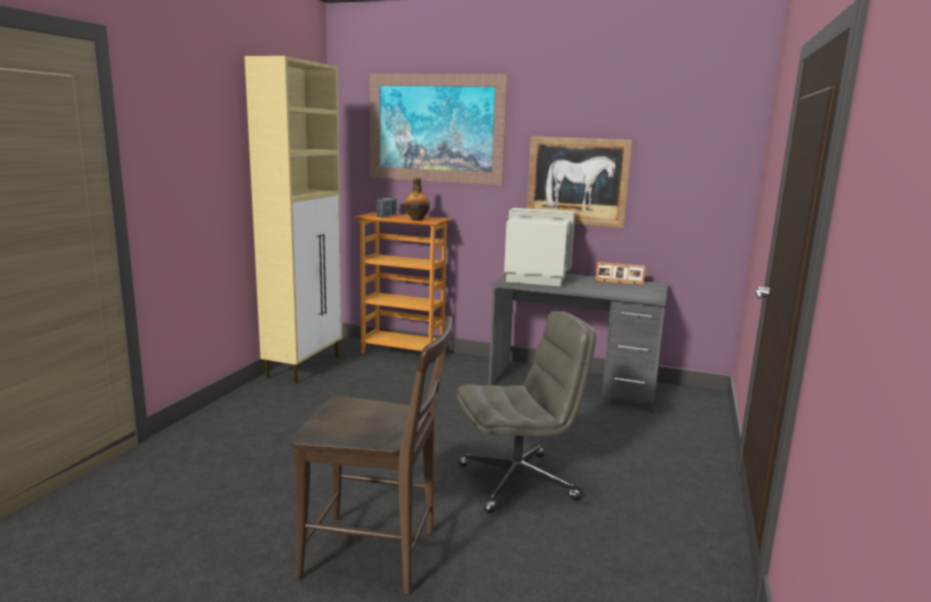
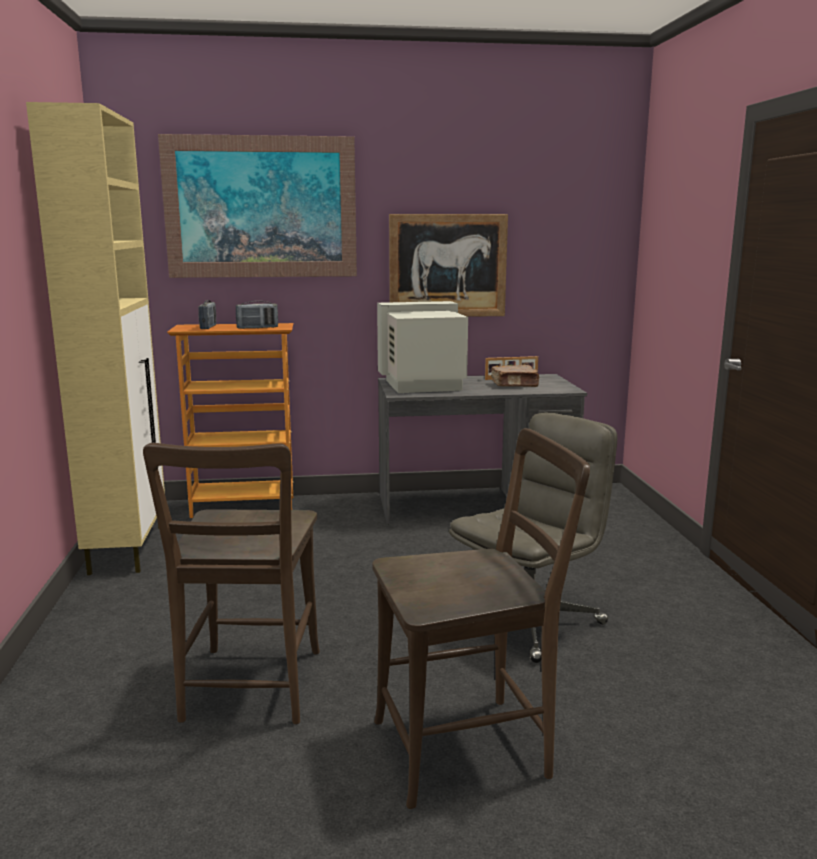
camera: 25 degrees left, 0 degrees up
bottle [404,178,430,221] -> radio [236,301,278,329]
none -> brown chair [143,443,320,724]
none -> brown book [491,365,540,387]

